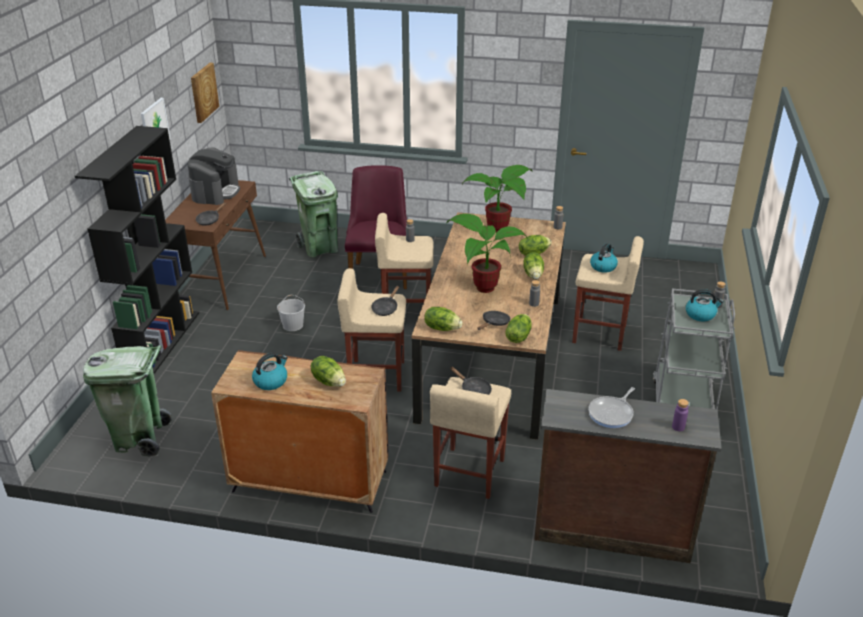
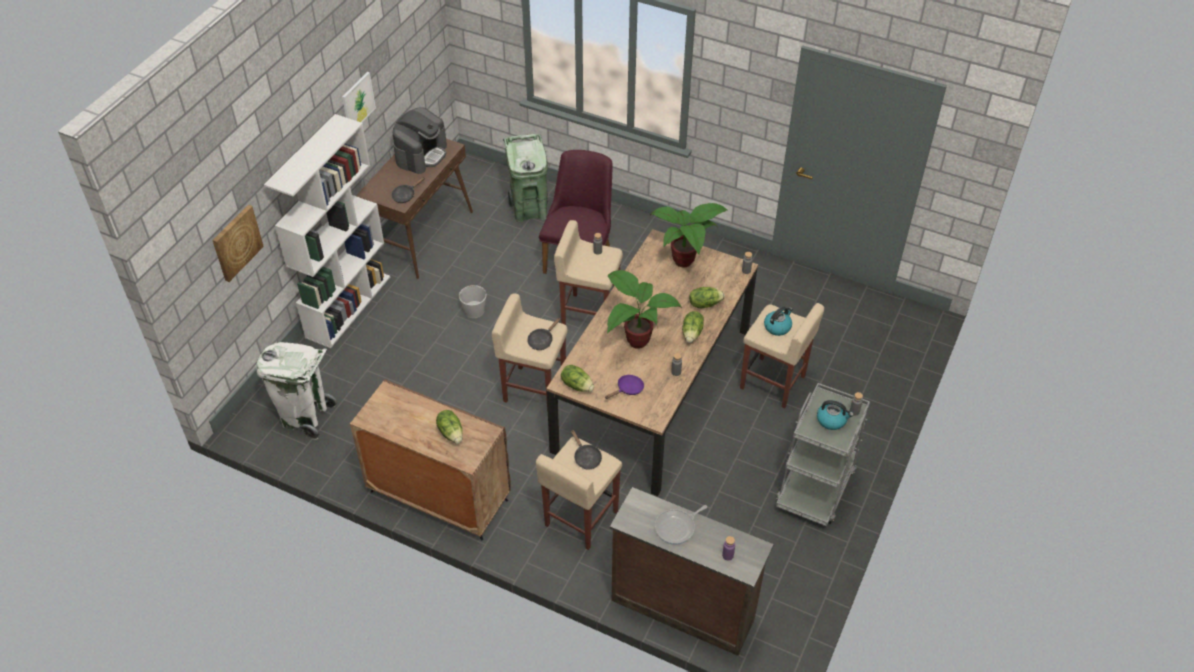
camera: 15 degrees right, 15 degrees up
black bookcase [75,126,199,374] -> white bookcase [264,114,390,348]
green trash can [83,345,172,457] -> white trash can [256,342,337,440]
picture [191,63,219,123] -> picture moved to [212,205,264,282]
kettle [252,353,288,390] -> none
black frying pan [477,311,511,330] -> purple frying pan [605,375,644,399]
lettuce [505,314,532,343] -> none

